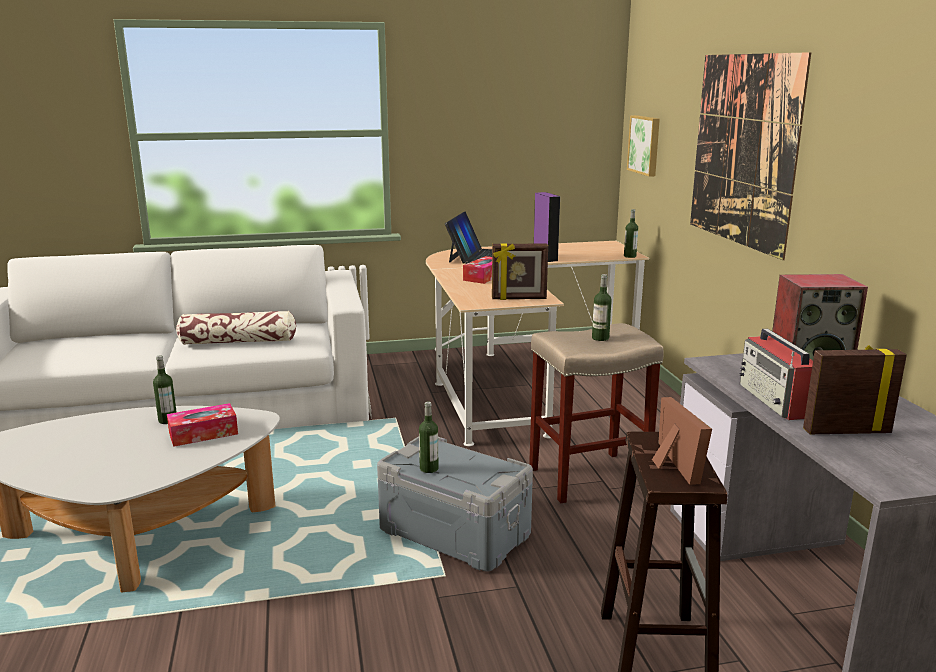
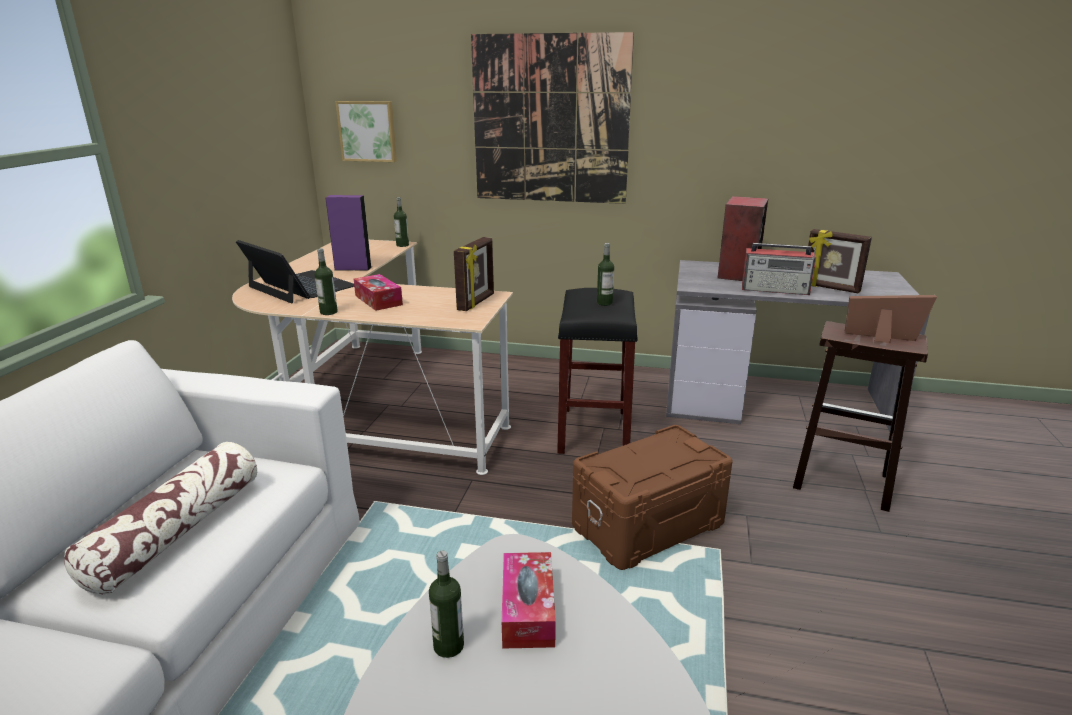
camera: 65 degrees left, 5 degrees up
grey storage box [377,436,533,572] -> brown storage box [572,425,733,570]
bottle [419,401,439,473] -> bottle moved to [315,248,338,315]
beige stool [529,323,664,503] -> black stool [557,288,638,454]
picture frame [803,345,907,434] -> picture frame turned 75 degrees counterclockwise [808,229,872,293]

